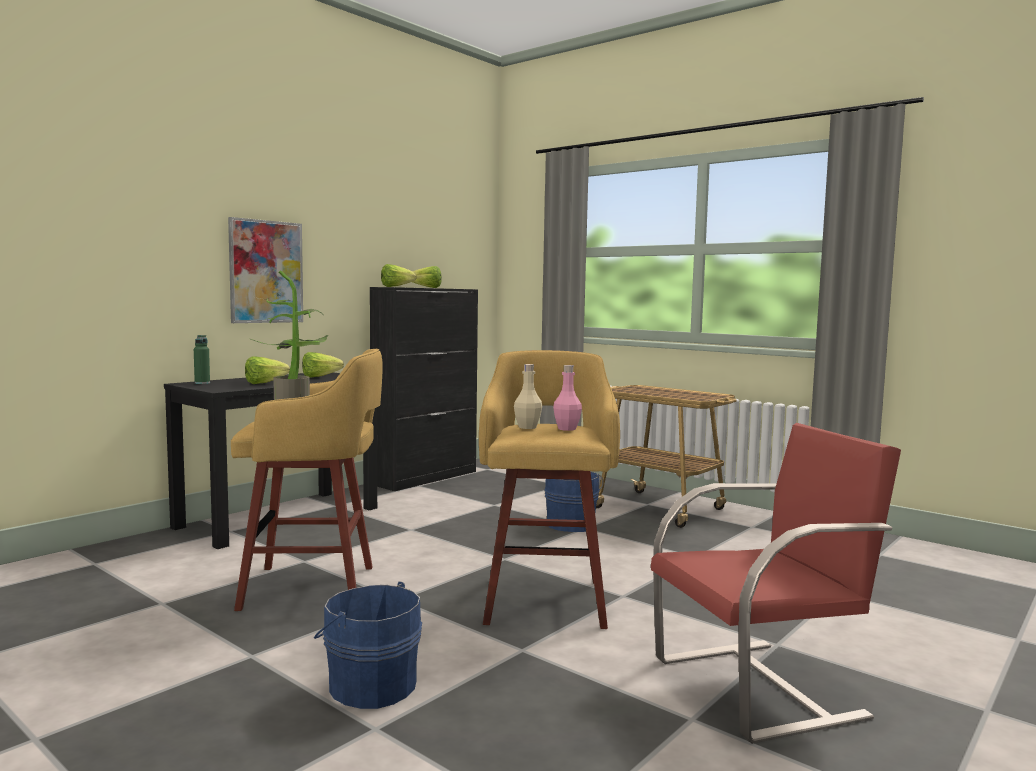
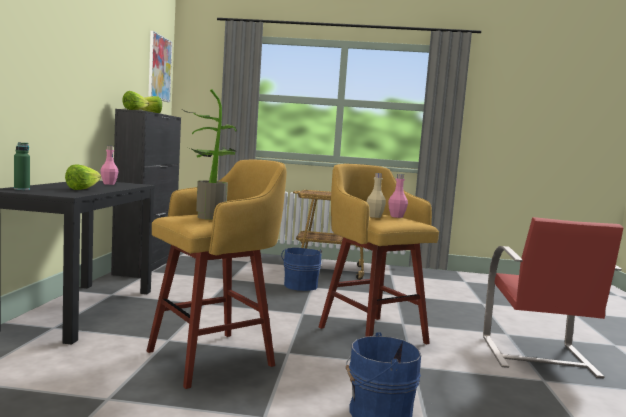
camera: 35 degrees left, 0 degrees up
picture [228,217,303,323] -> picture moved to [148,31,172,102]
lettuce [302,352,344,378] -> pink bottle [101,146,118,185]
red chair [651,423,901,744] -> red chair turned 150 degrees clockwise [483,217,623,378]

